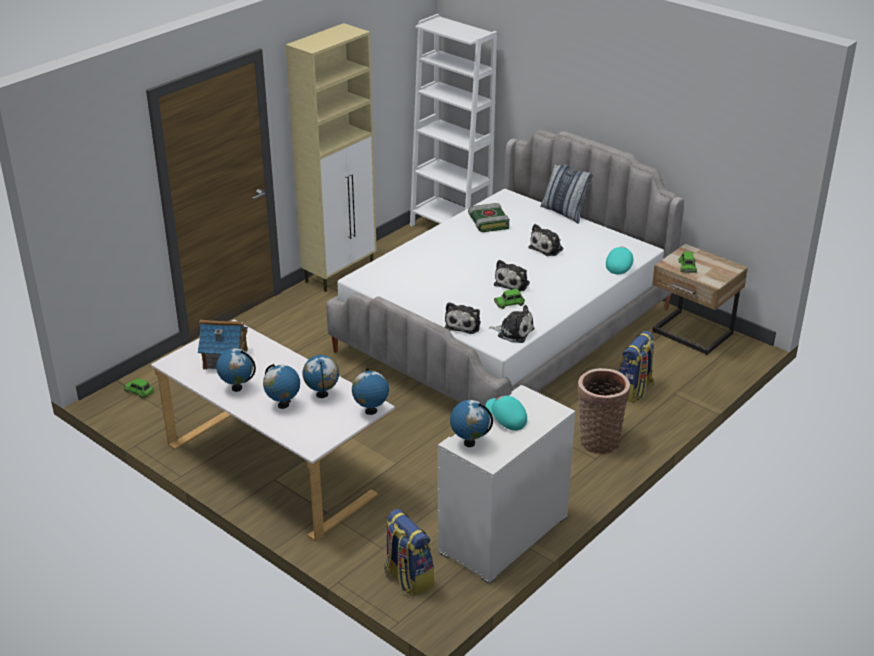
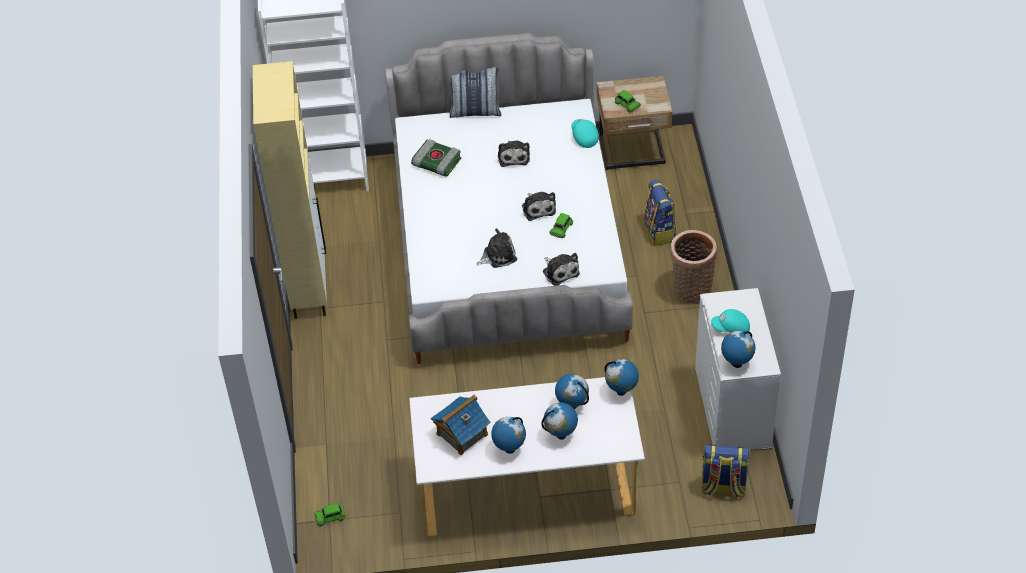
camera: 45 degrees left, 15 degrees up
plush toy [489,305,534,343] -> plush toy moved to [477,228,517,268]

